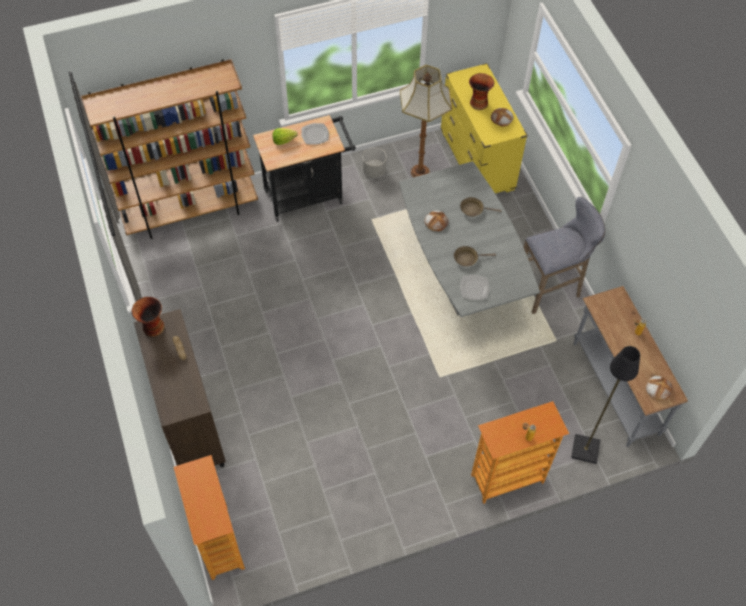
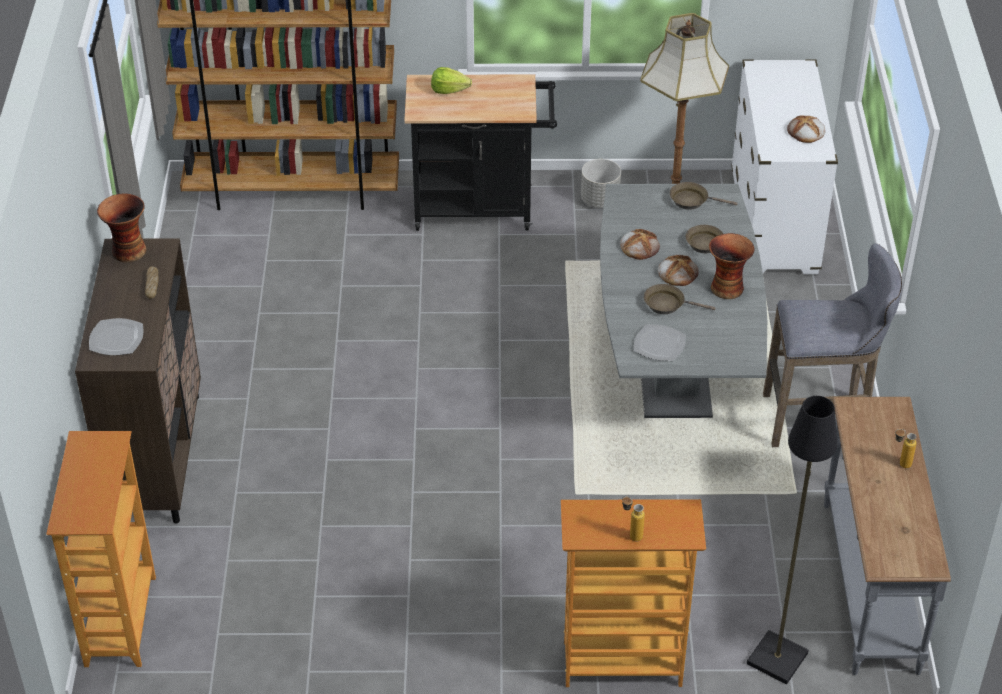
camera: 20 degrees right, 15 degrees down
plate [301,123,329,145] -> plate moved to [89,318,143,355]
yellow dresser [440,63,528,193] -> white dresser [731,59,838,274]
vase [469,73,494,110] -> vase moved to [709,233,755,299]
bread [646,376,672,400] -> bread moved to [658,255,699,286]
none -> brown frying pan [670,182,737,210]

